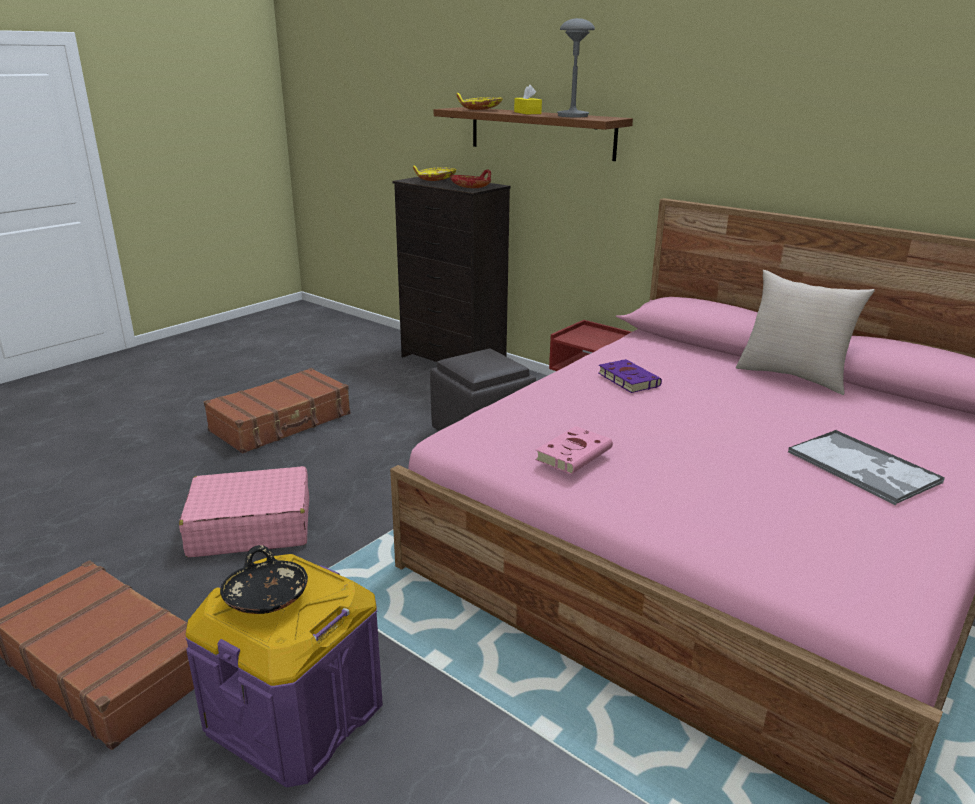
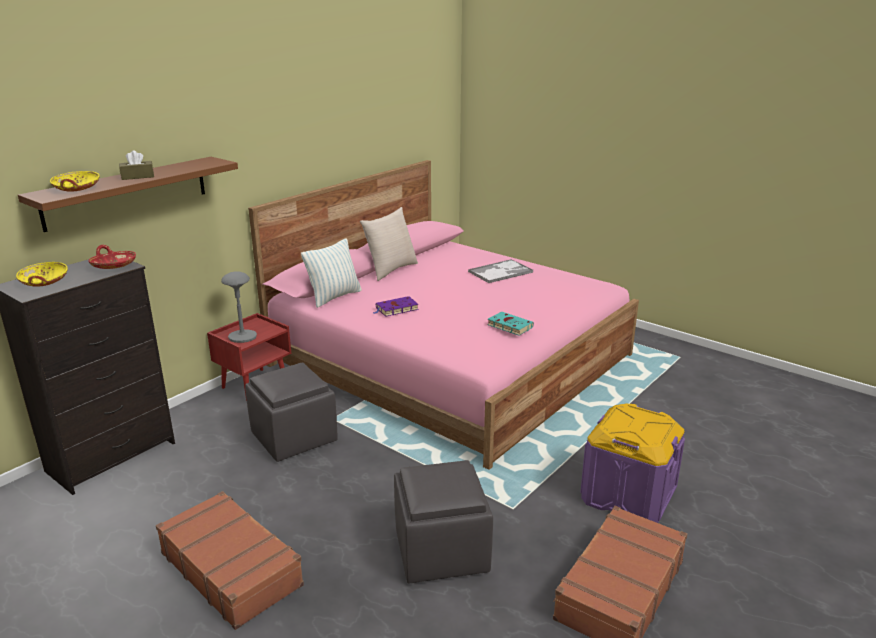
camera: 90 degrees left, 0 degrees up
pink suitcase [179,466,309,557] -> grey ottoman [394,460,493,583]
black bowl [220,545,308,614] -> none
yellow tissue box [514,85,542,114] -> brown tissue box [119,150,154,180]
pink book [535,426,613,474] -> turquoise book [487,311,534,336]
grey table lamp [557,18,595,117] -> grey table lamp moved to [221,271,257,343]
none -> pillow [301,238,362,308]

